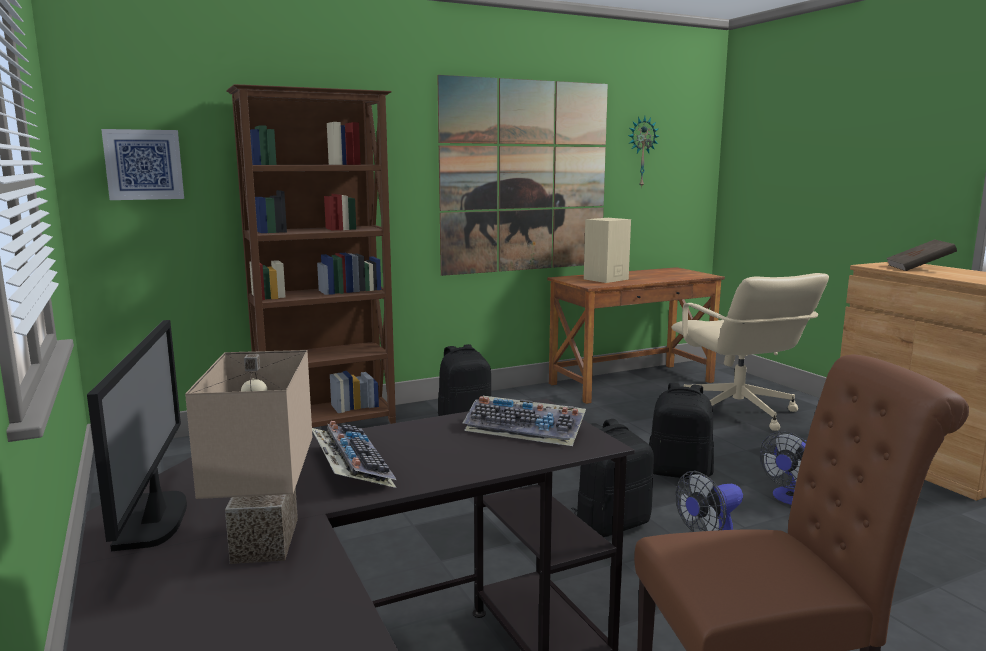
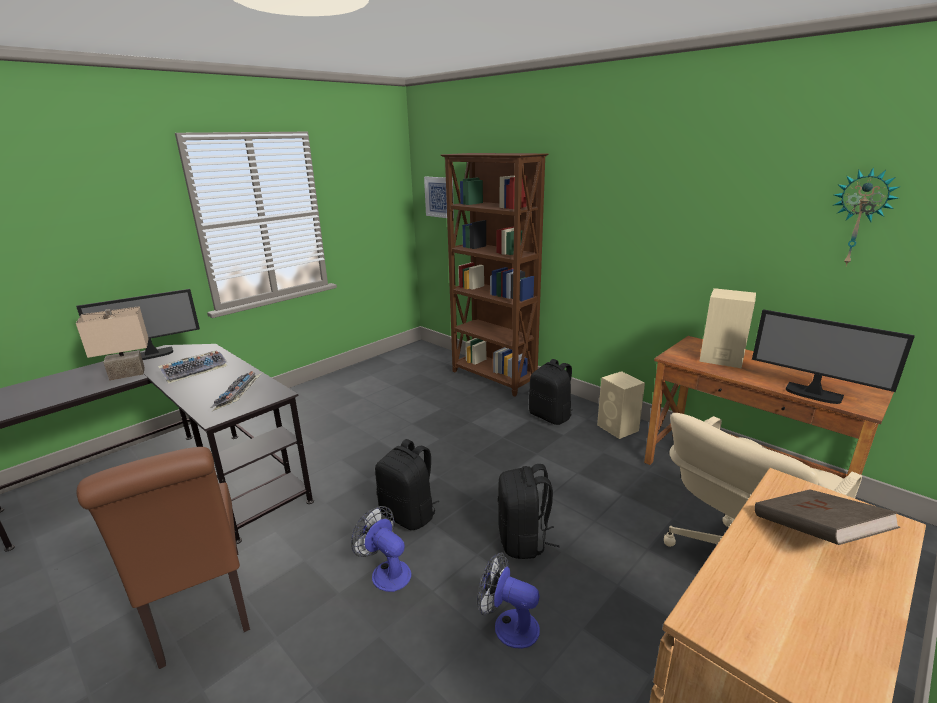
camera: 70 degrees right, 10 degrees up
picture [437,75,608,276] -> none
none -> beige speaker [597,371,645,439]
none -> monitor [752,309,915,404]

